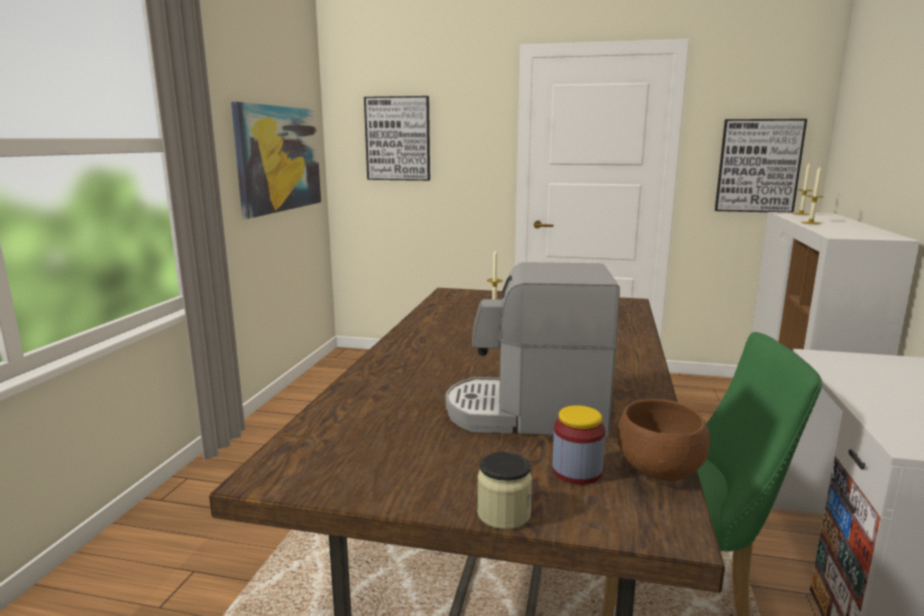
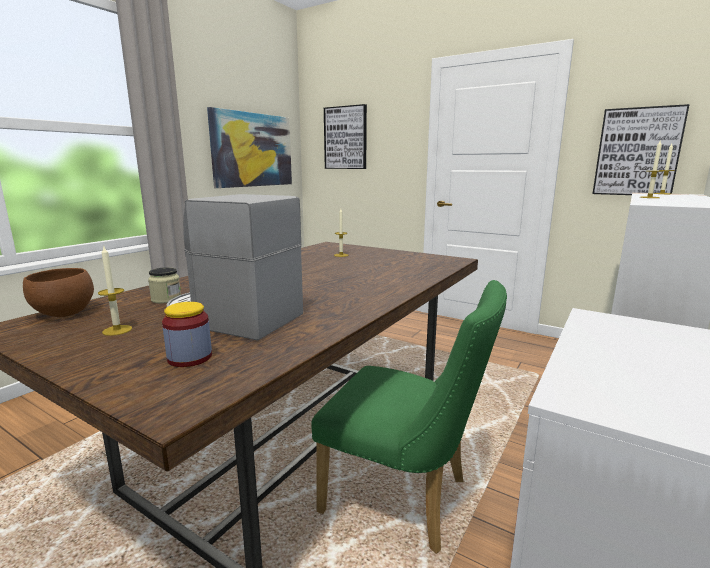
camera: 20 degrees right, 0 degrees up
jar [477,452,532,530] -> jar moved to [148,267,181,303]
brown bowl [617,399,710,481] -> brown bowl moved to [23,268,94,317]
none -> candle [98,247,132,336]

